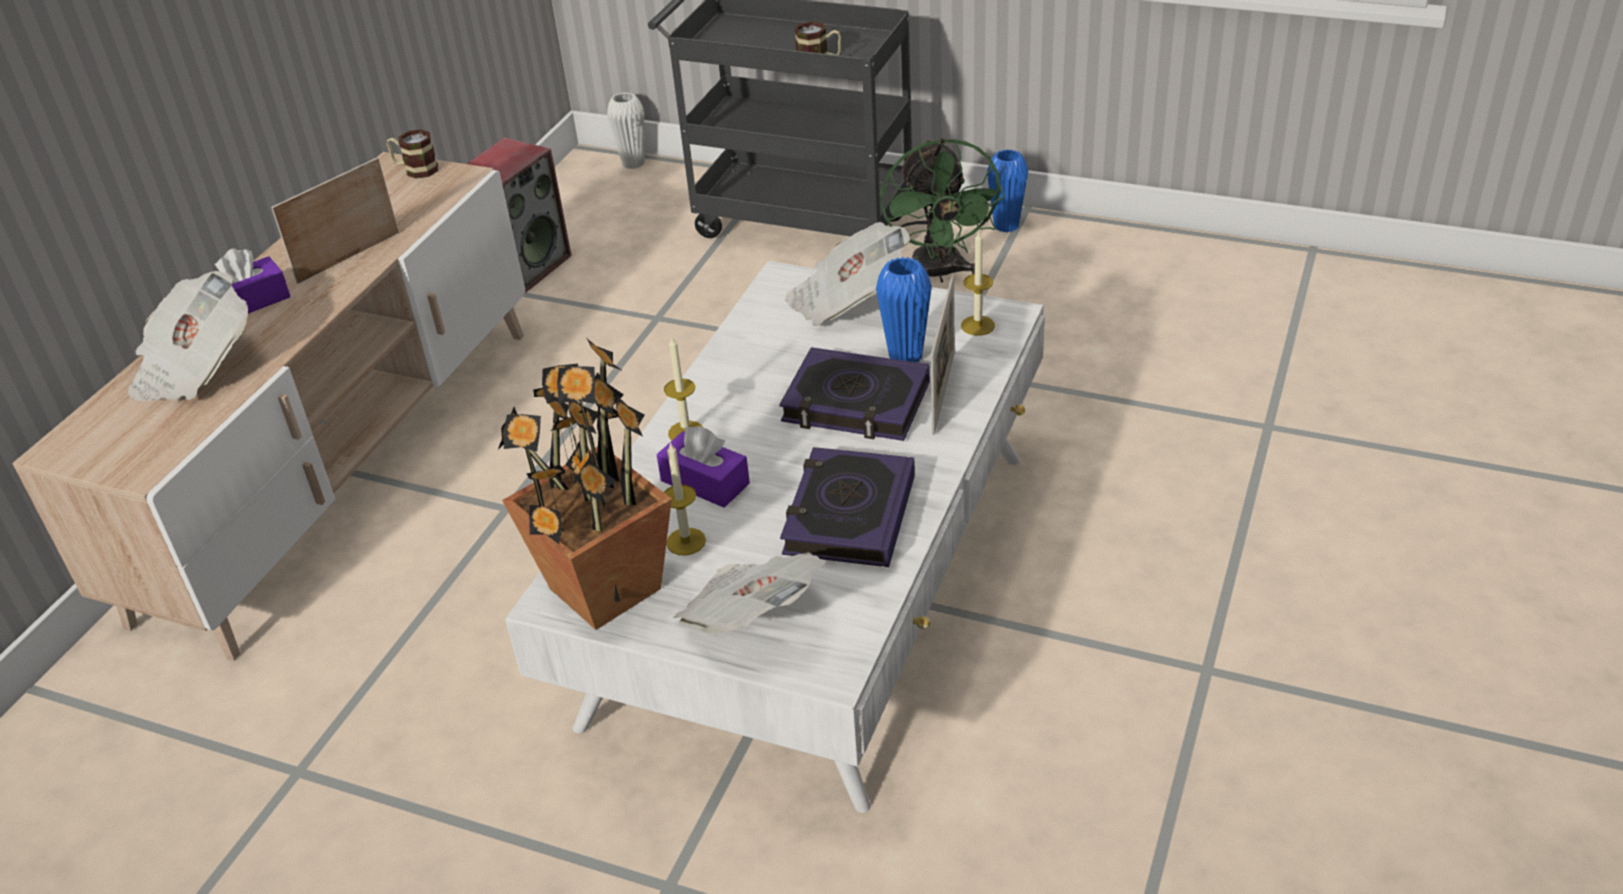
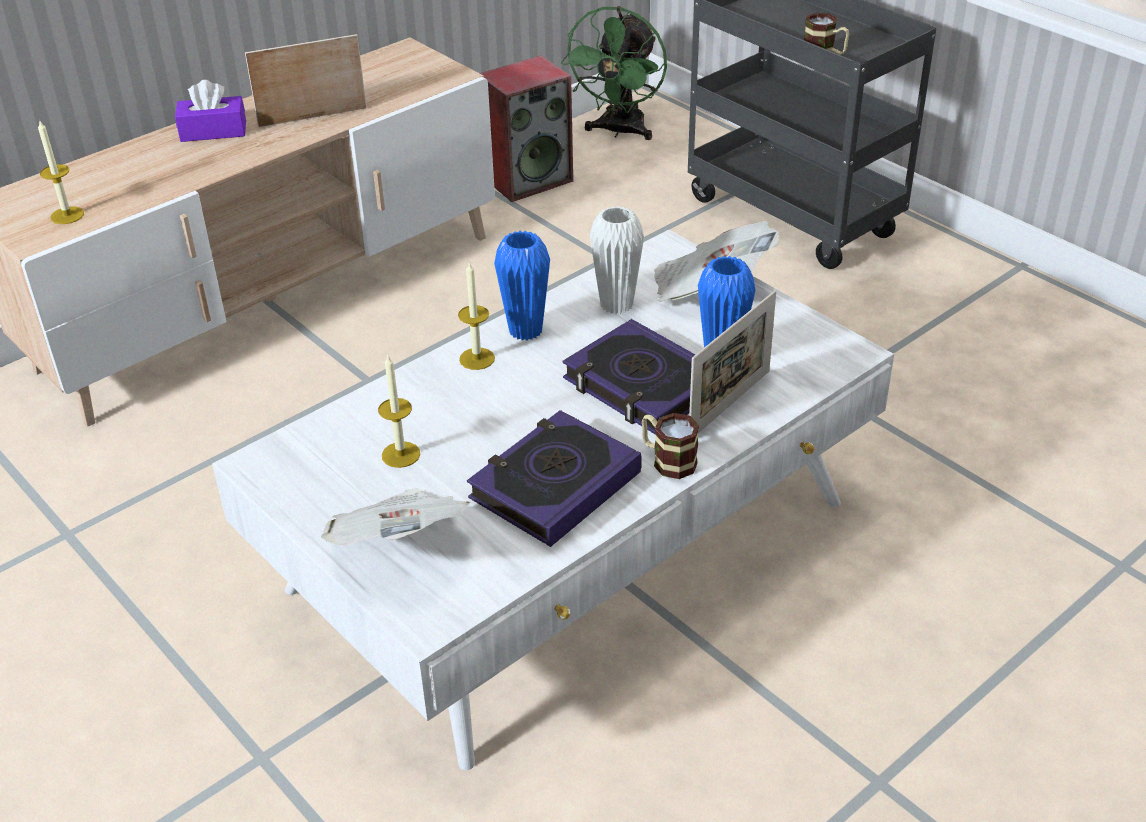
camera: 25 degrees right, 0 degrees up
newspaper [128,271,248,401] -> none
mug [387,129,438,179] -> mug moved to [642,413,699,479]
potted plant [498,339,672,630] -> none
white vase [607,92,645,169] -> white vase moved to [590,206,644,314]
purple tissue box [657,426,750,508] -> none
green fan [880,138,1005,282] -> green fan moved to [561,6,667,140]
candle [961,230,995,336] -> candle moved to [38,119,84,224]
blue vase [987,149,1028,232] -> blue vase moved to [494,231,550,340]

